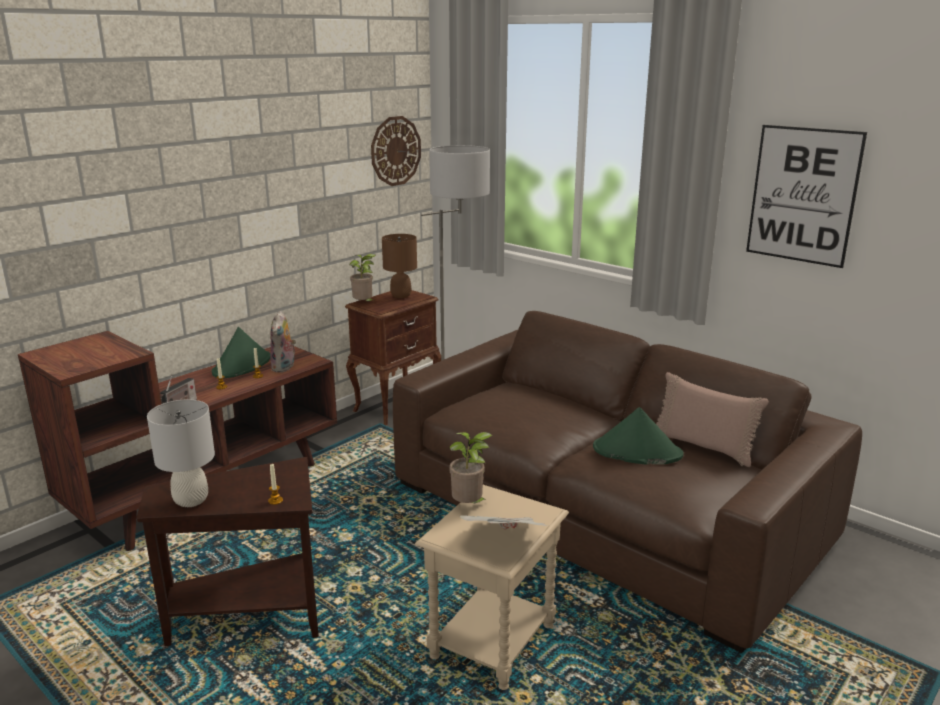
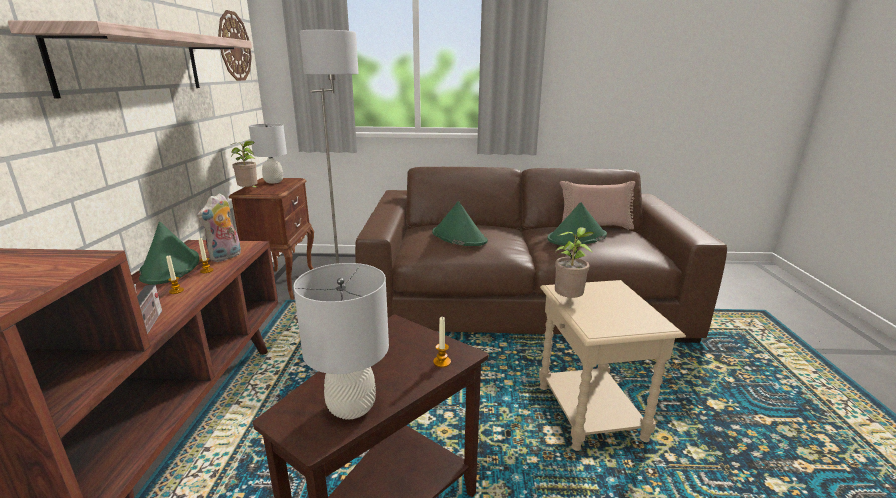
camera: 40 degrees left, 0 degrees up
plush toy [270,311,296,373] -> plush toy turned 60 degrees clockwise [197,193,241,262]
brown table lamp [382,234,417,298] -> grey table lamp [249,124,287,184]
newspaper [459,515,548,530] -> none
picture [746,125,867,268] -> none
none -> shelf [8,21,252,99]
none -> green hat [432,201,488,246]

